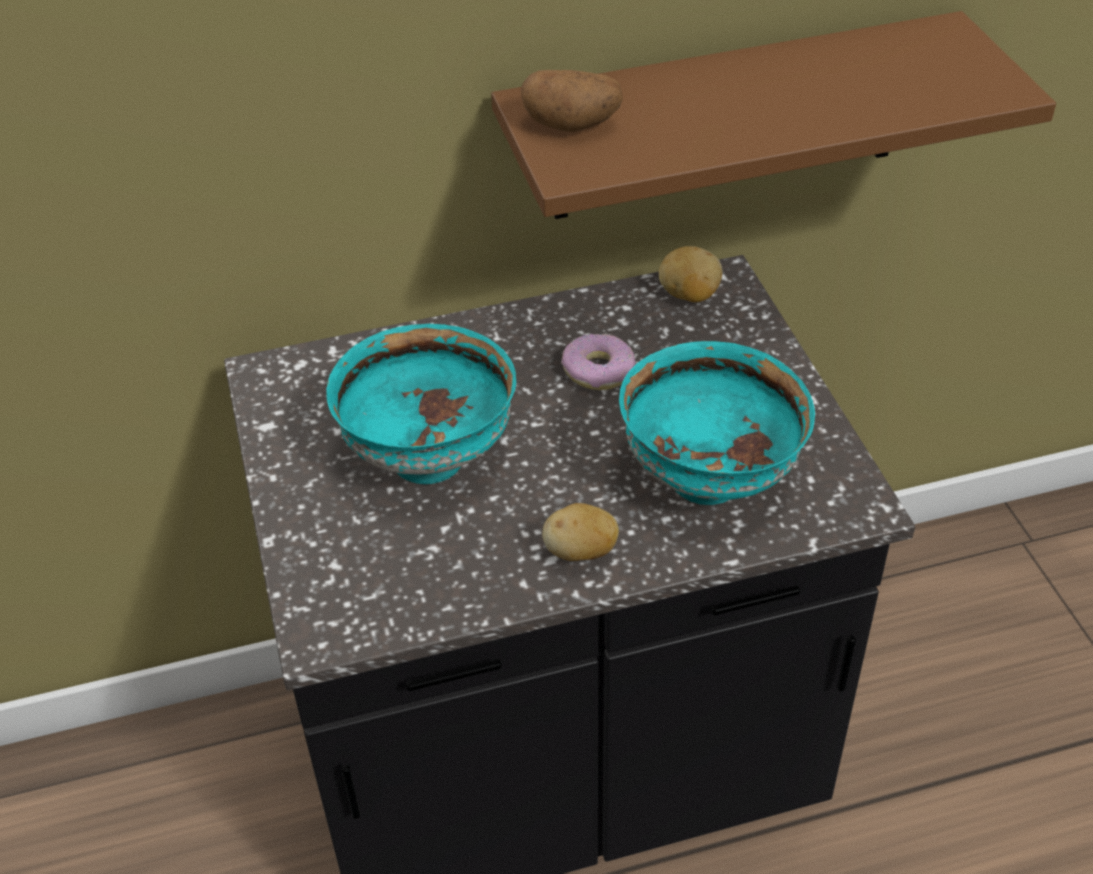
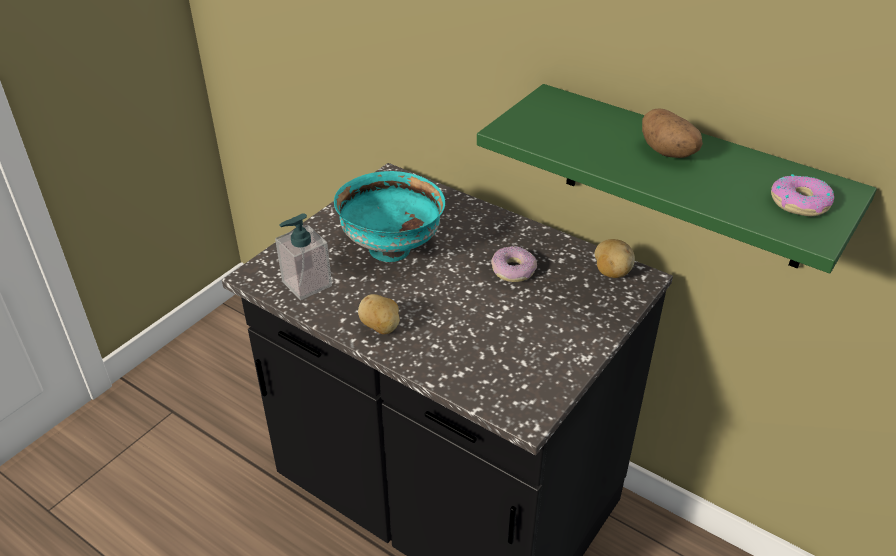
camera: 50 degrees right, 5 degrees down
brown shelf [491,11,1056,219] -> green shelf [477,84,877,273]
potato [521,70,623,132] -> potato moved to [642,108,703,158]
turquoise bowl [619,341,815,505] -> none
none -> soap dispenser [275,213,332,300]
none -> donut [771,174,834,216]

